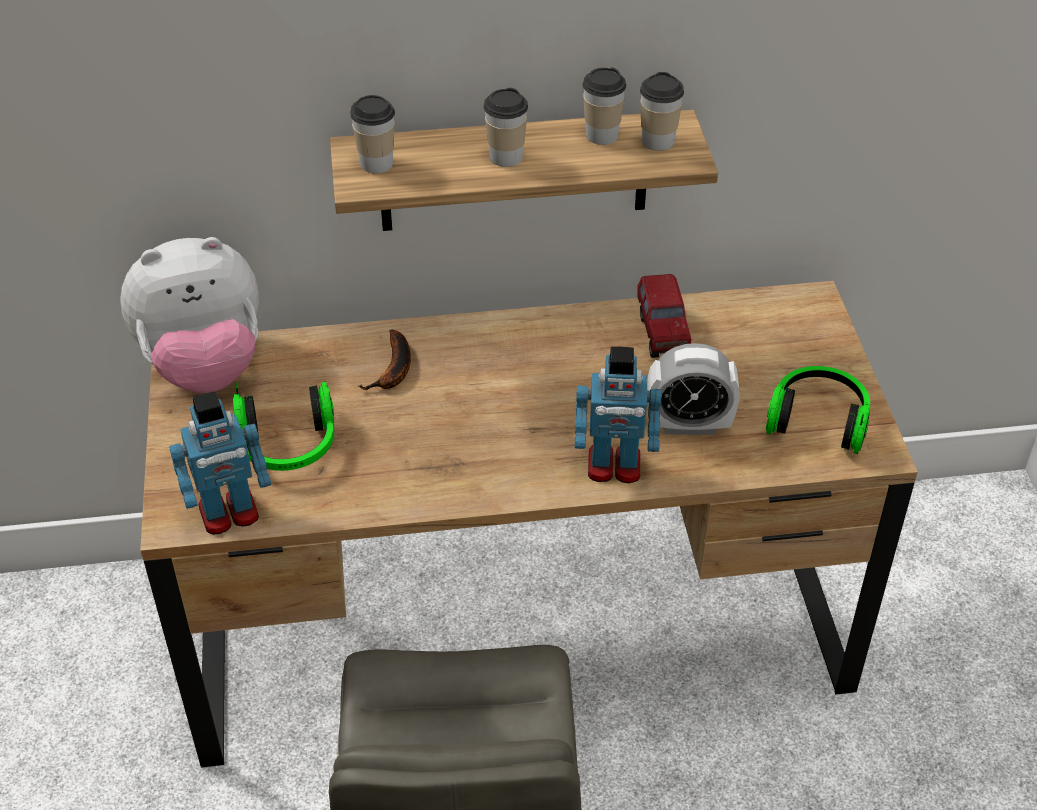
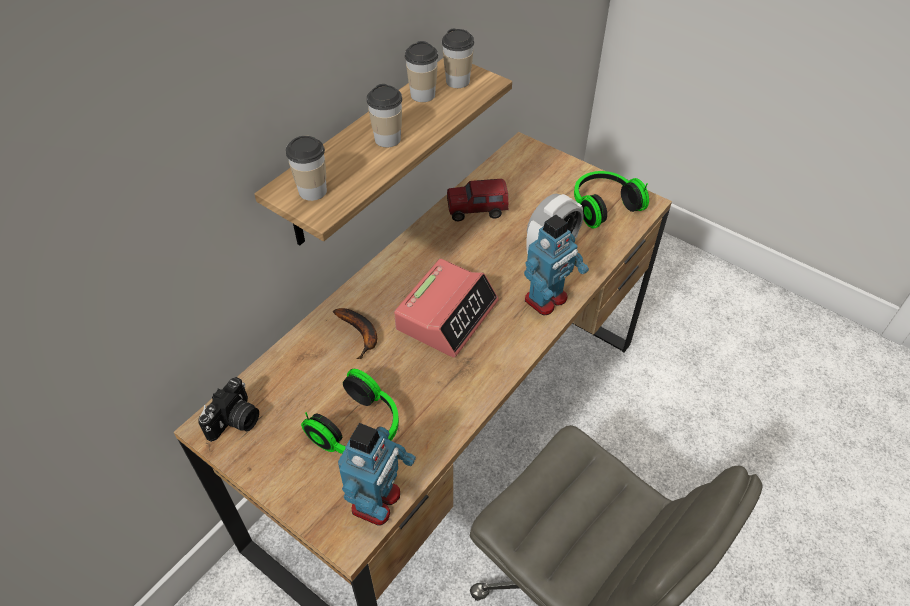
camera: 45 degrees left, 5 degrees up
plush toy [121,237,259,393] -> camera [198,377,259,442]
toy truck [637,274,691,358] -> toy truck turned 135 degrees clockwise [447,179,509,222]
none -> alarm clock [394,259,499,358]

